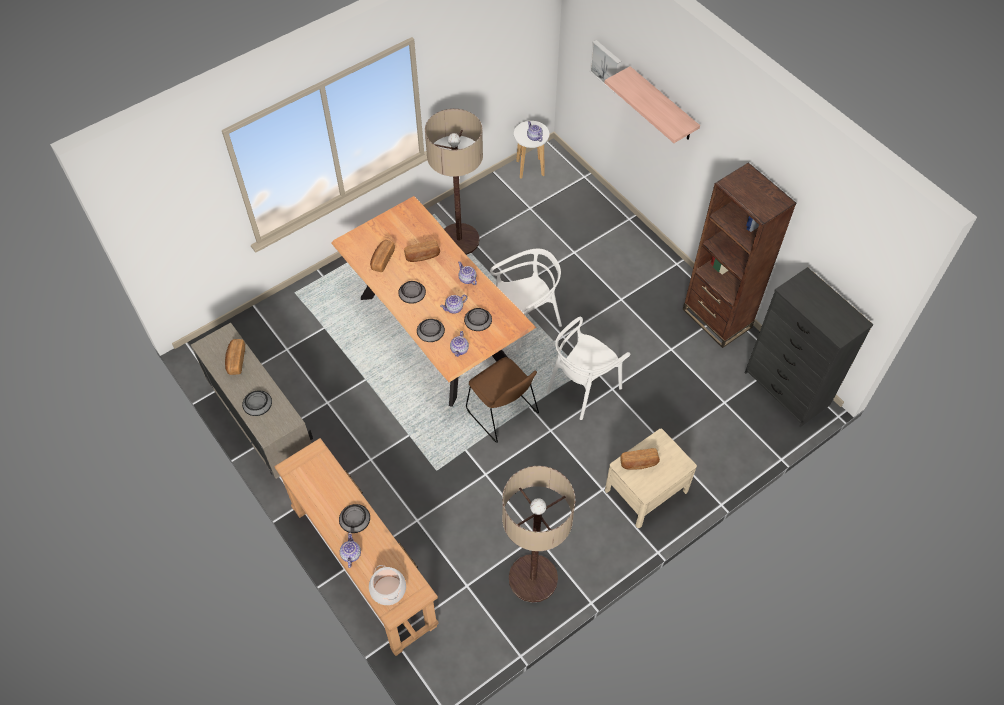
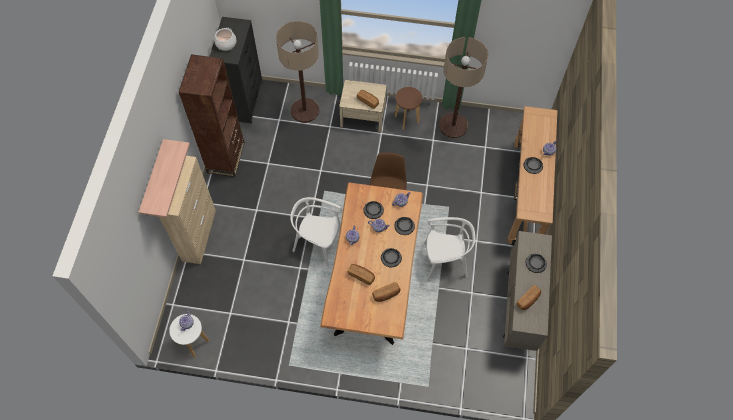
camera: 135 degrees left, 5 degrees up
cooking pot [369,565,406,605] -> cooking pot moved to [214,28,236,51]
floor lamp [425,109,483,255] -> floor lamp moved to [276,21,319,123]
white chair [546,317,630,420] -> white chair moved to [424,217,475,282]
picture [590,40,622,93] -> none
none -> beige cabinet [159,156,216,264]
none -> brown stool [395,87,422,130]

